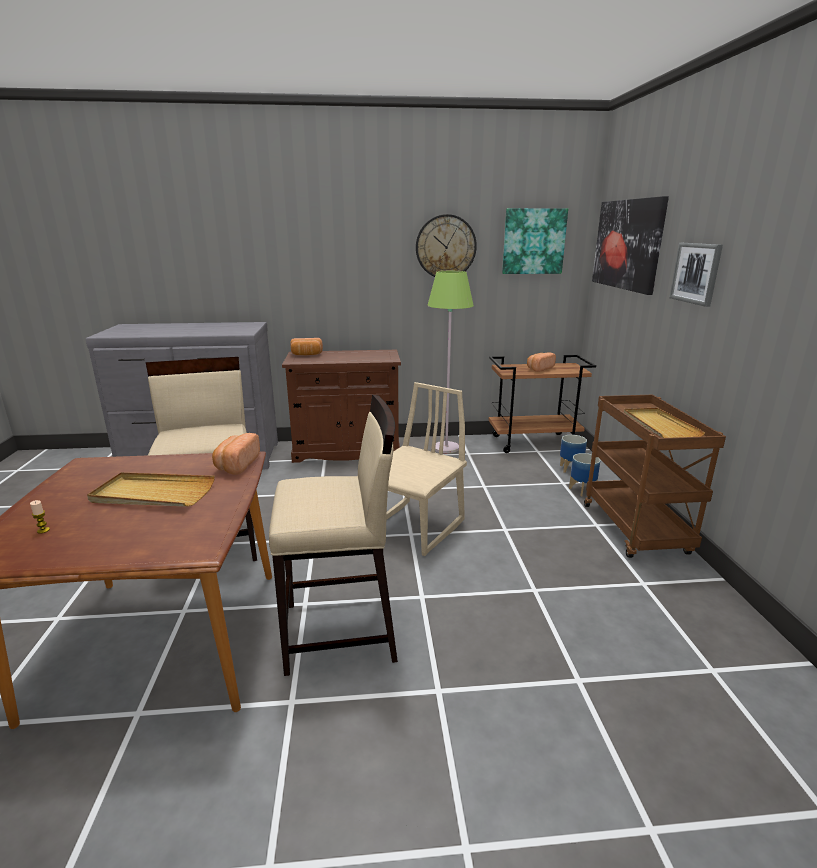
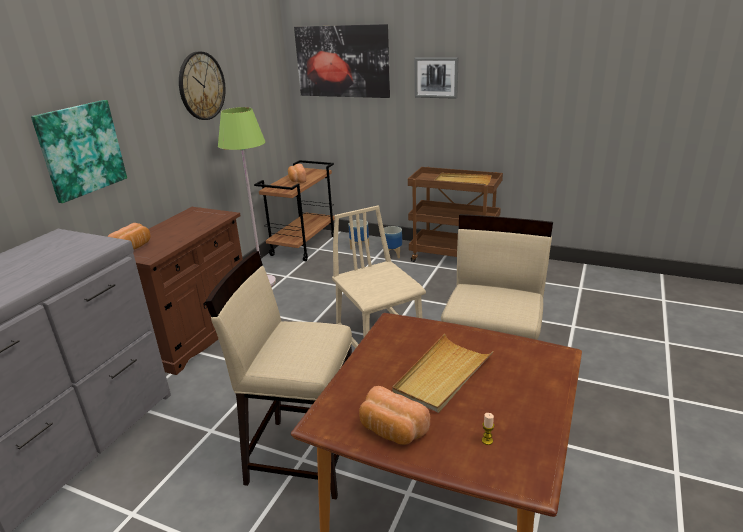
camera: 60 degrees left, 5 degrees up
bread [212,433,260,475] -> bread moved to [359,386,430,445]
picture [502,208,568,274] -> picture moved to [31,100,127,203]

